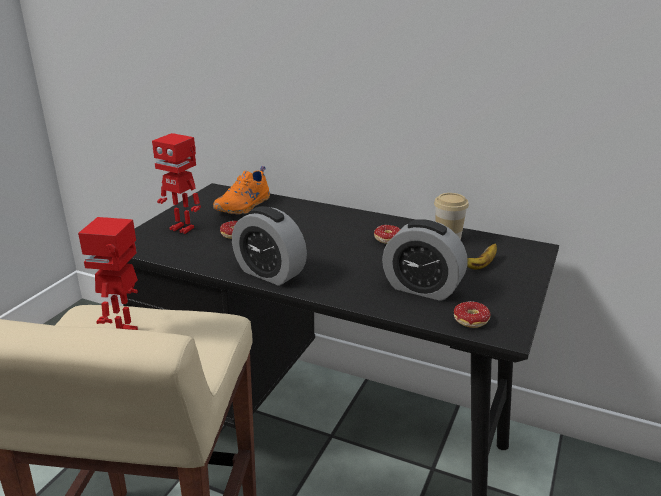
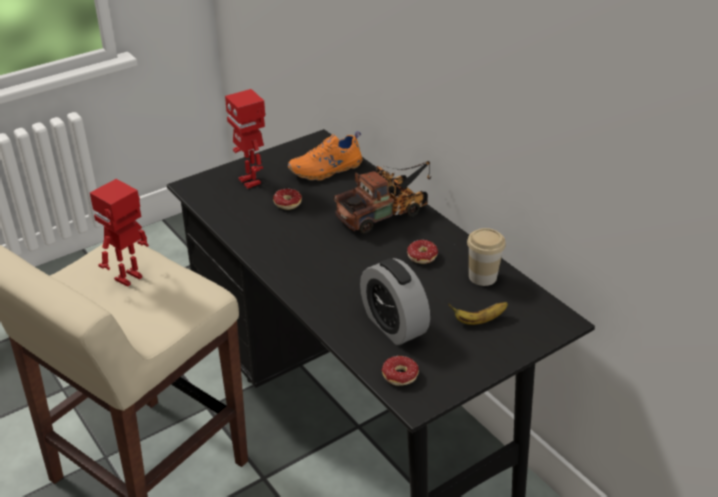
camera: 30 degrees right, 10 degrees up
alarm clock [232,206,307,286] -> none
none -> toy truck [334,161,431,234]

